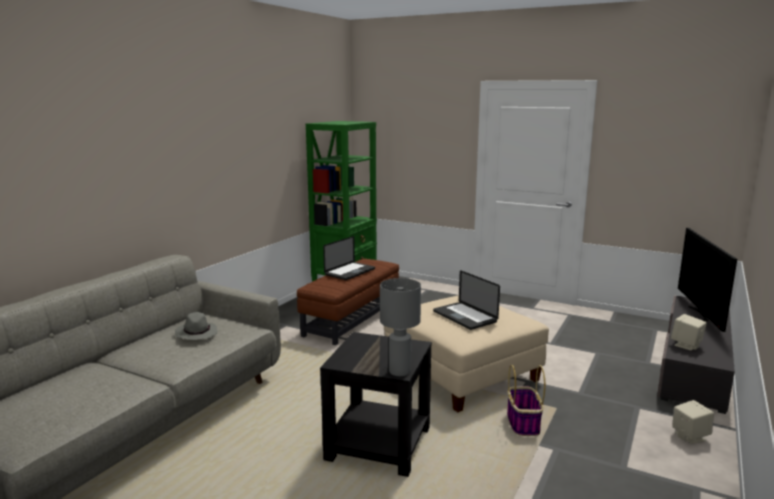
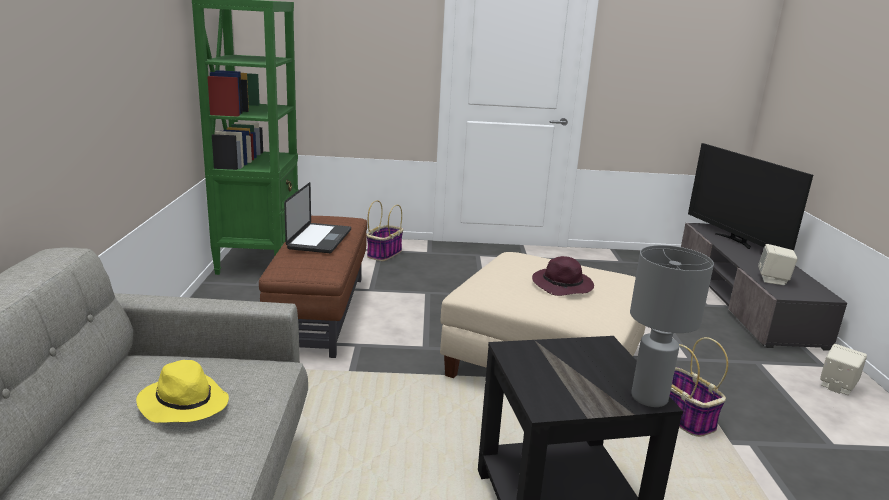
camera: 30 degrees left, 5 degrees up
grey hat [175,312,217,340] -> yellow hat [136,360,229,423]
laptop [433,270,500,330] -> purple hat [532,256,594,296]
none -> basket [366,200,403,261]

